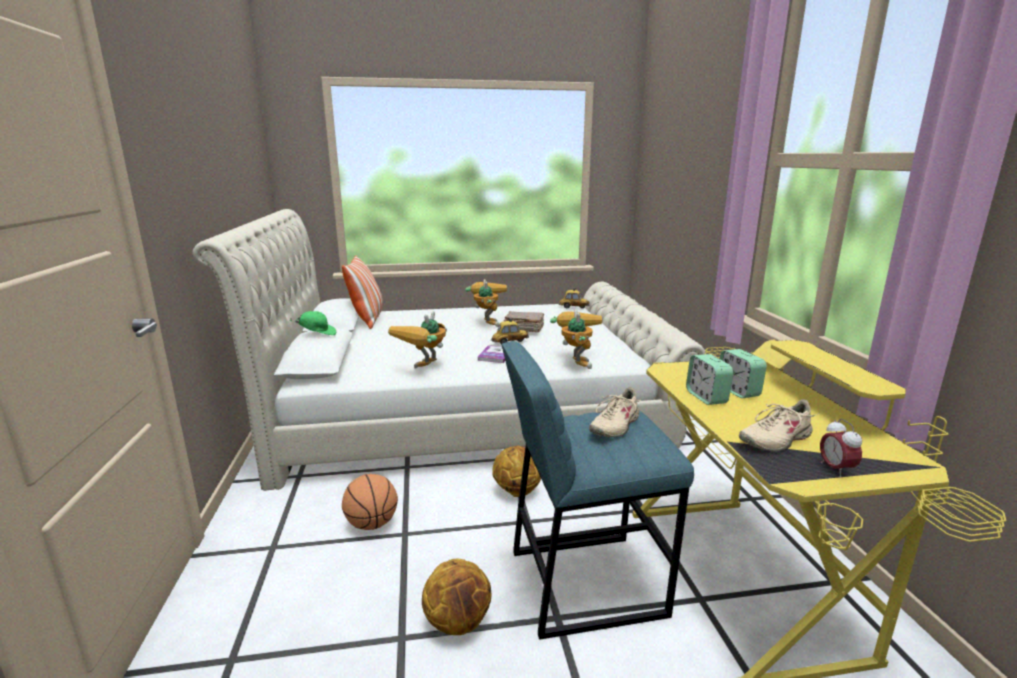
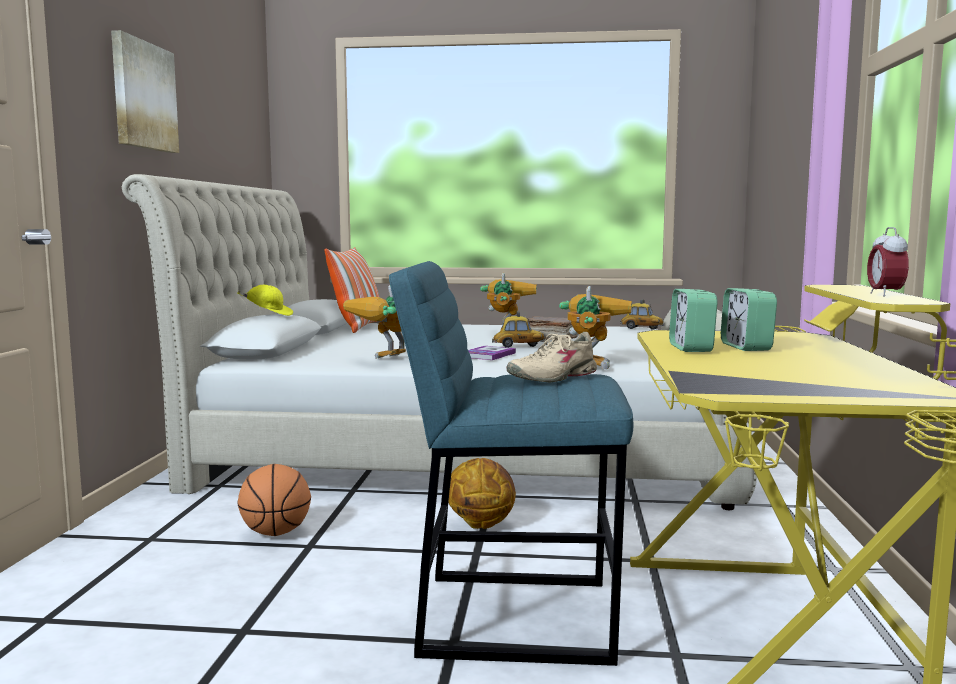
camera: 15 degrees right, 10 degrees down
green cap [290,311,336,335] -> yellow cap [238,285,293,316]
basketball [422,558,491,635] -> none
beige shoe [739,399,819,451] -> none
alarm clock [820,419,862,478] -> alarm clock moved to [867,227,909,297]
none -> picture [111,30,179,153]

